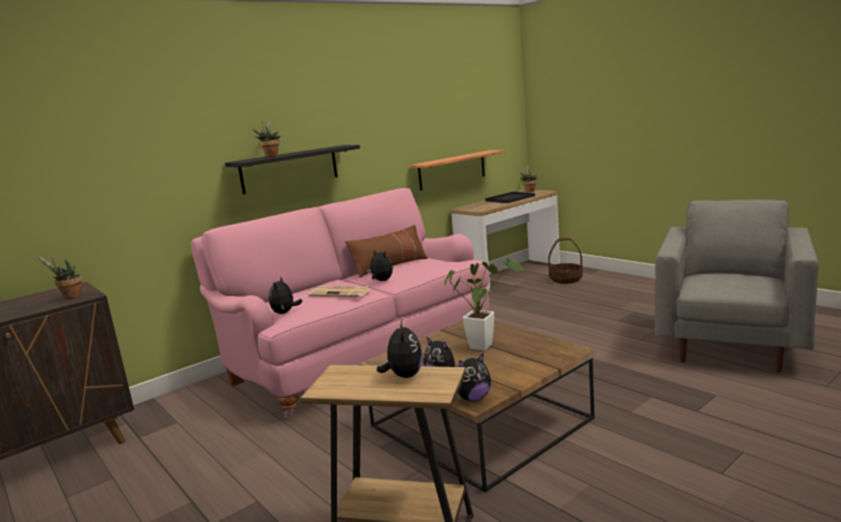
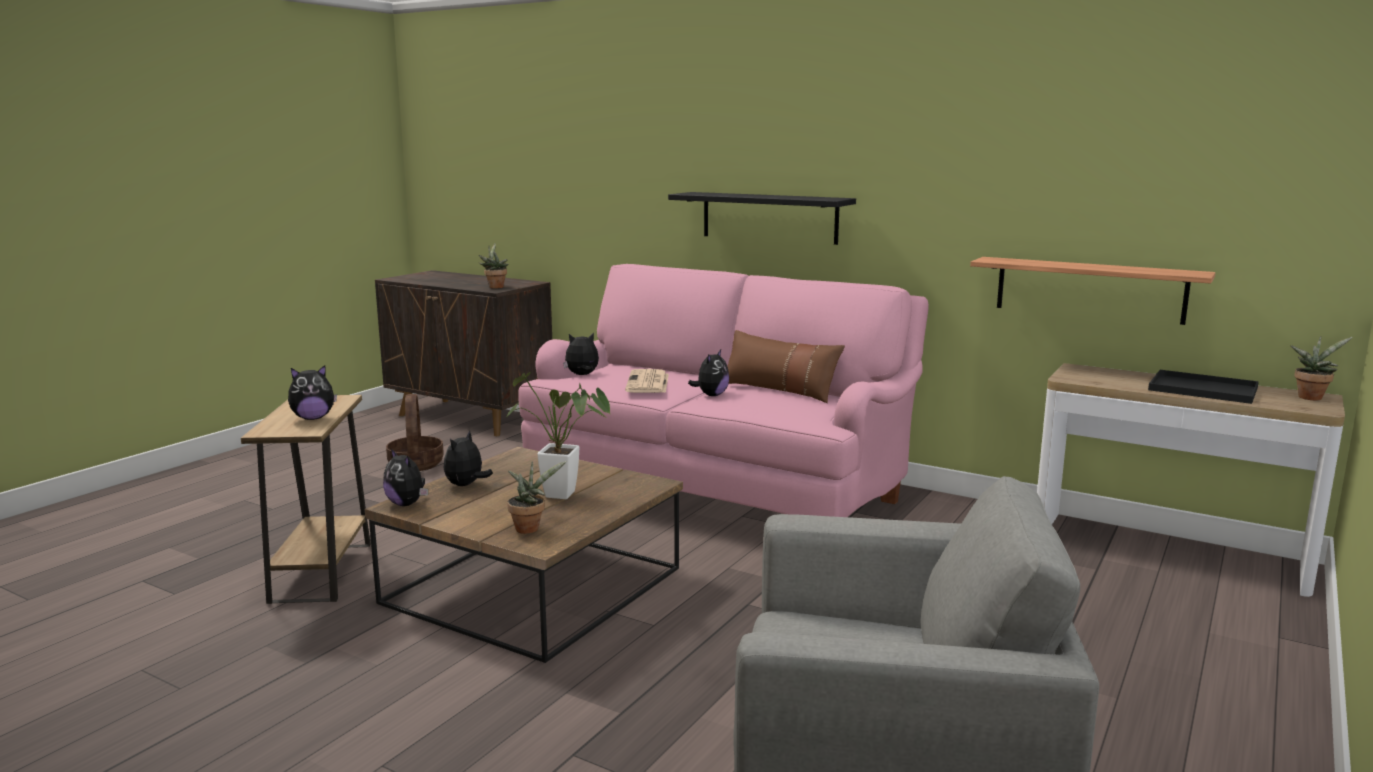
camera: 70 degrees right, 0 degrees up
potted plant [253,121,280,157] -> potted plant moved to [507,461,567,534]
basket [548,238,583,284] -> basket moved to [386,394,444,471]

